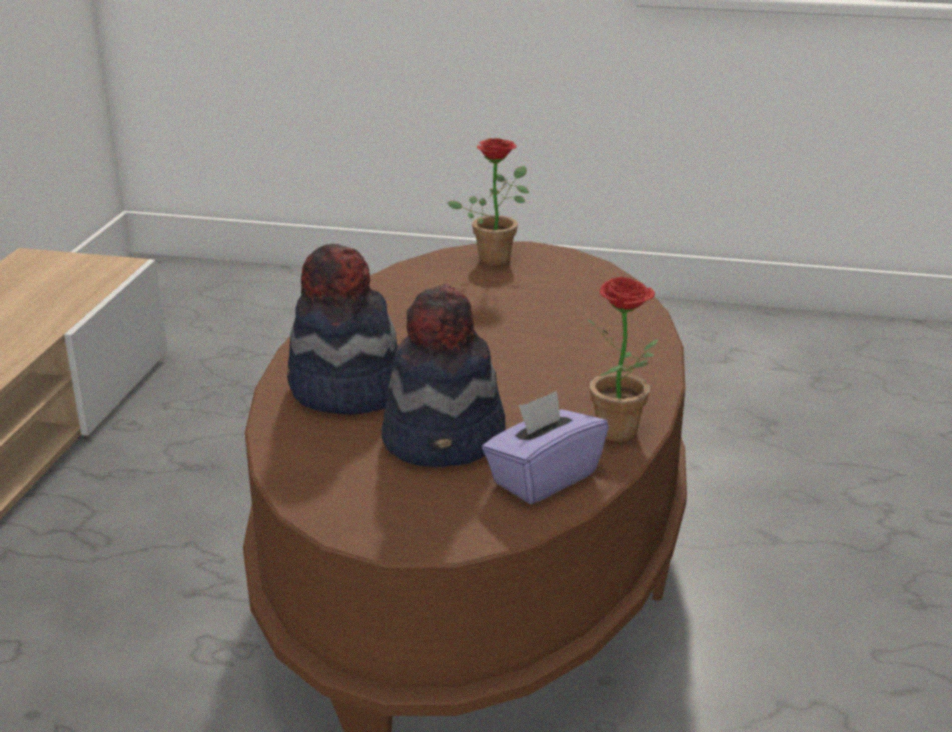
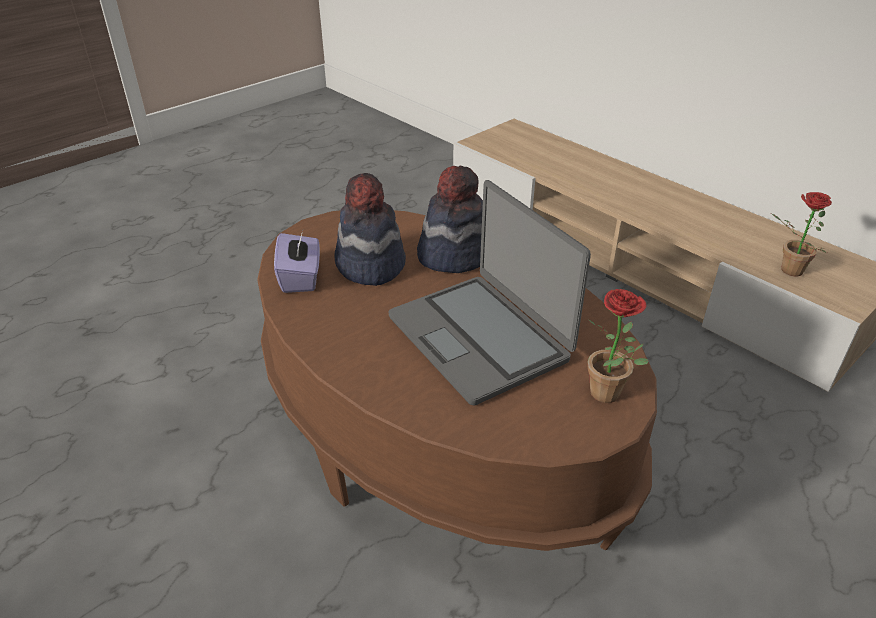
camera: 125 degrees right, 10 degrees up
potted plant [586,277,658,442] -> potted plant moved to [772,192,832,276]
none -> laptop [389,180,591,405]

